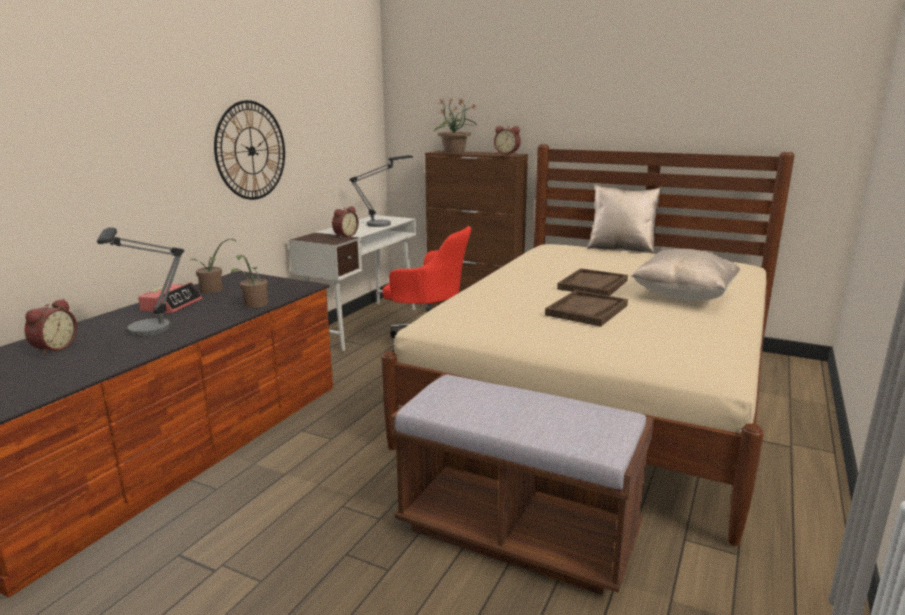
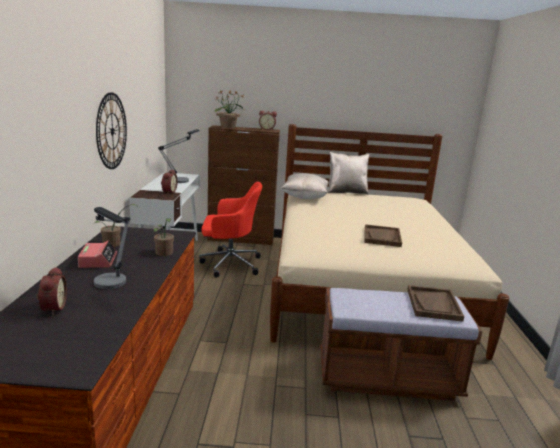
camera: 25 degrees left, 0 degrees up
brown tray [557,268,628,296] -> brown tray moved to [407,285,464,322]
beige pillow [631,249,740,301] -> beige pillow moved to [281,173,329,200]

